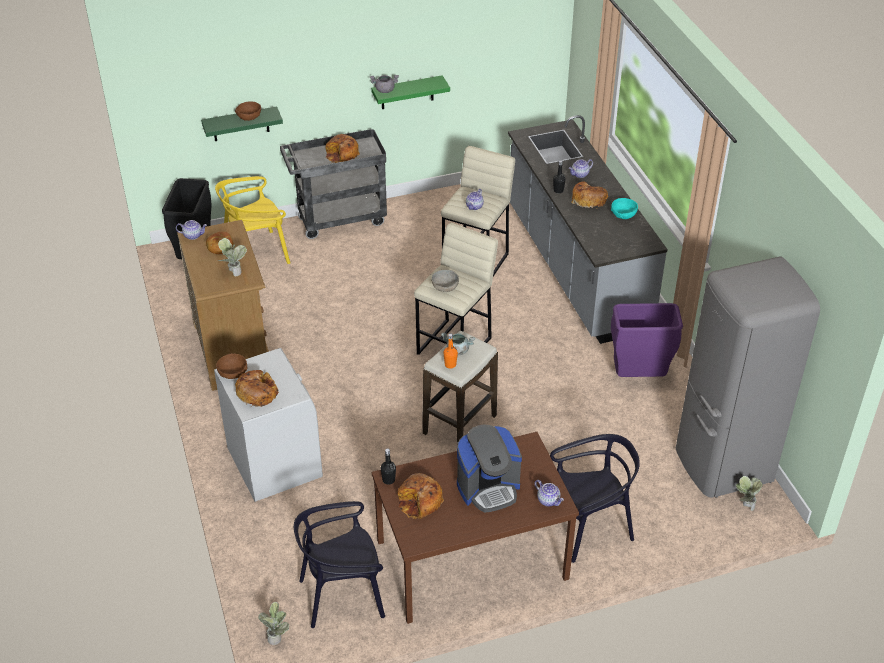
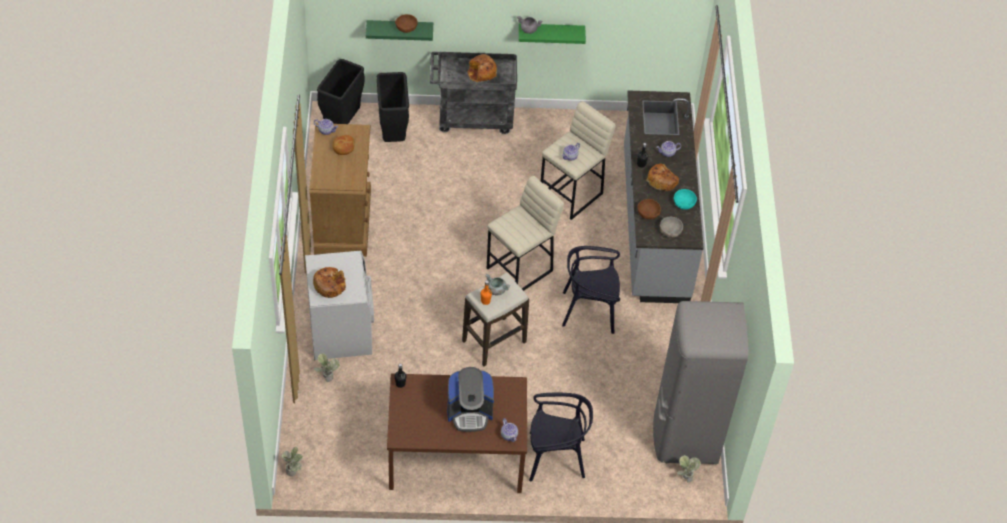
camera: 15 degrees right, 10 degrees up
yellow chair [215,176,291,264] -> black trash can [376,72,409,142]
brown bowl [216,353,247,379] -> brown bowl moved to [637,199,661,220]
potted plant [217,238,247,276] -> potted plant moved to [314,353,340,382]
black chair [294,501,385,628] -> black chair moved to [562,246,620,334]
bread [397,473,444,520] -> none
grey bowl [431,270,459,292] -> grey bowl moved to [660,217,683,237]
purple trash can [611,303,683,377] -> none

